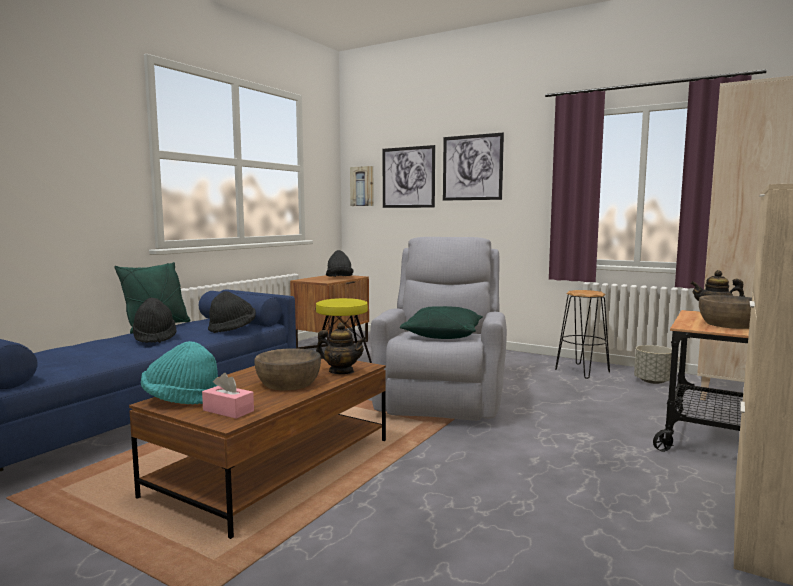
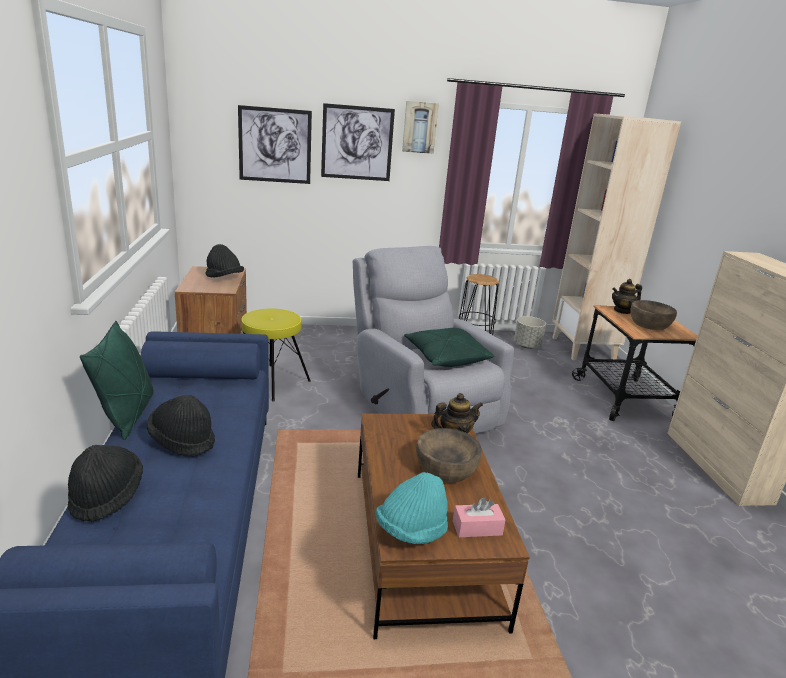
camera: 40 degrees left, 15 degrees up
black hat [208,291,256,333] -> black hat moved to [68,445,143,522]
picture [350,166,374,206] -> picture moved to [402,101,439,154]

